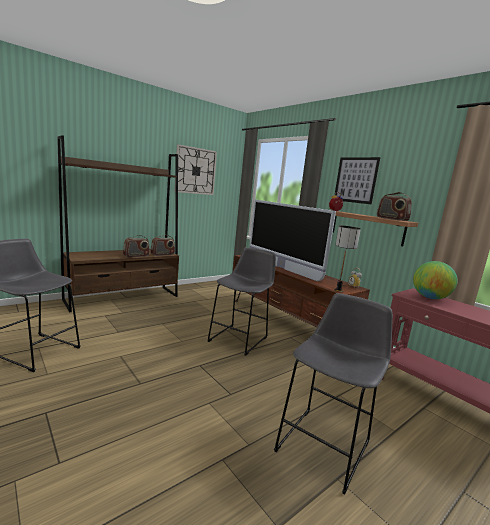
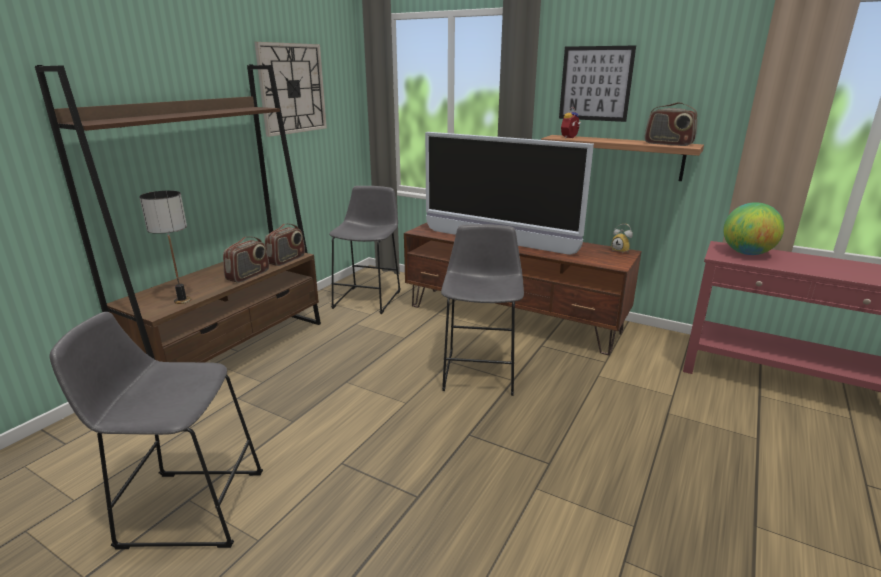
camera: 20 degrees left, 10 degrees up
grey stool [274,293,393,495] -> grey stool moved to [329,186,401,314]
table lamp [334,226,361,292] -> table lamp moved to [139,190,191,304]

